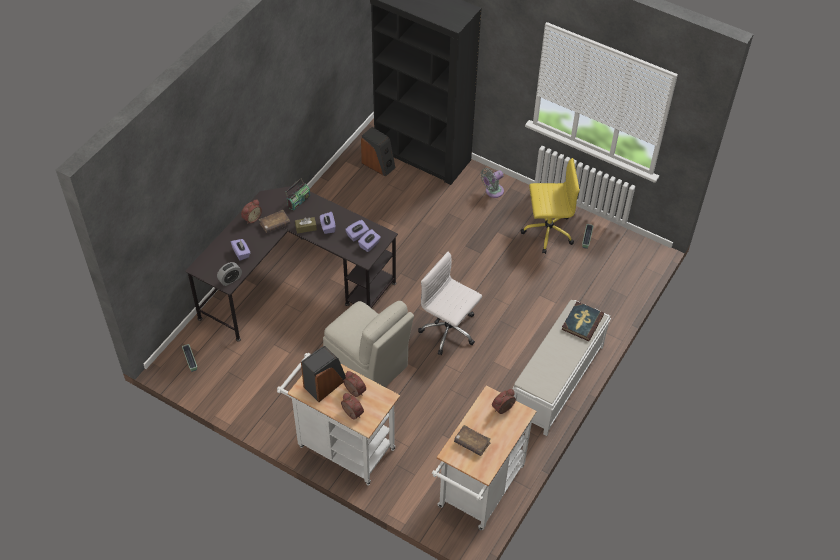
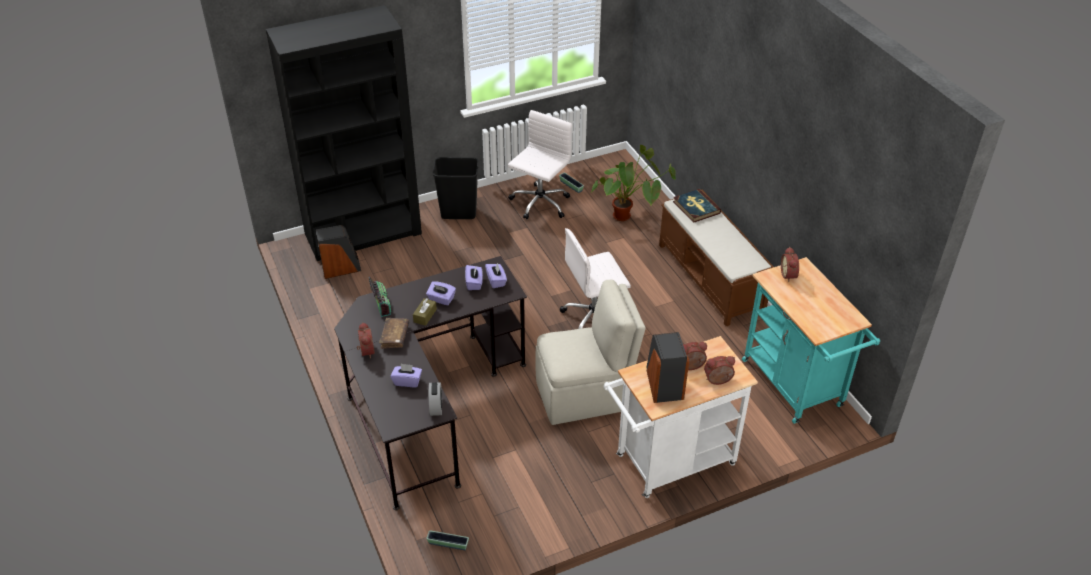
camera: 55 degrees left, 10 degrees down
white cart [432,385,537,531] -> turquoise cart [742,257,880,424]
brown book [454,425,491,456] -> none
grey fan [481,168,504,198] -> black trash can [433,157,479,219]
white bench [512,300,611,436] -> brown bench [659,190,774,326]
yellow office chair [521,158,580,254] -> white office chair [508,110,572,219]
none -> potted plant [592,145,676,221]

